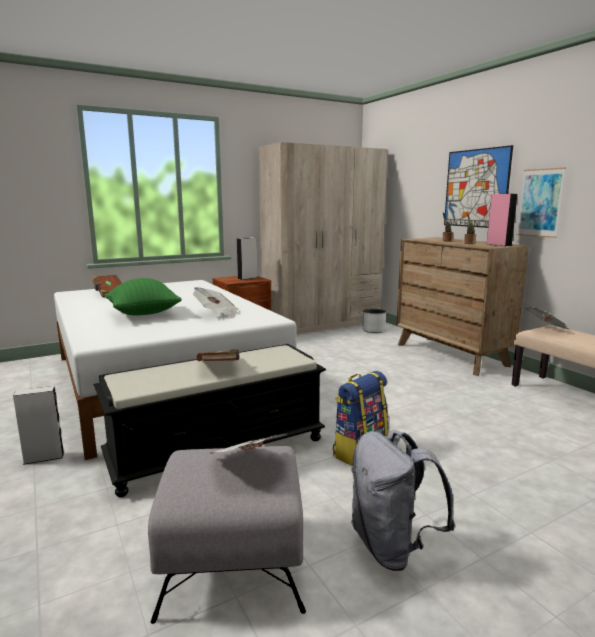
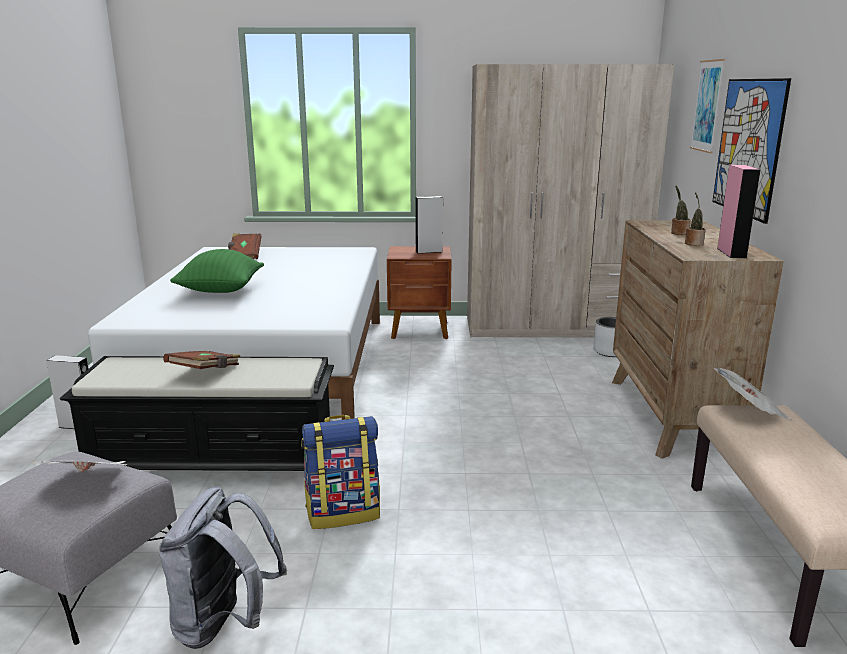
camera: 30 degrees right, 5 degrees up
newspaper [193,287,238,318] -> none
picture [516,168,566,238] -> picture moved to [690,59,725,153]

